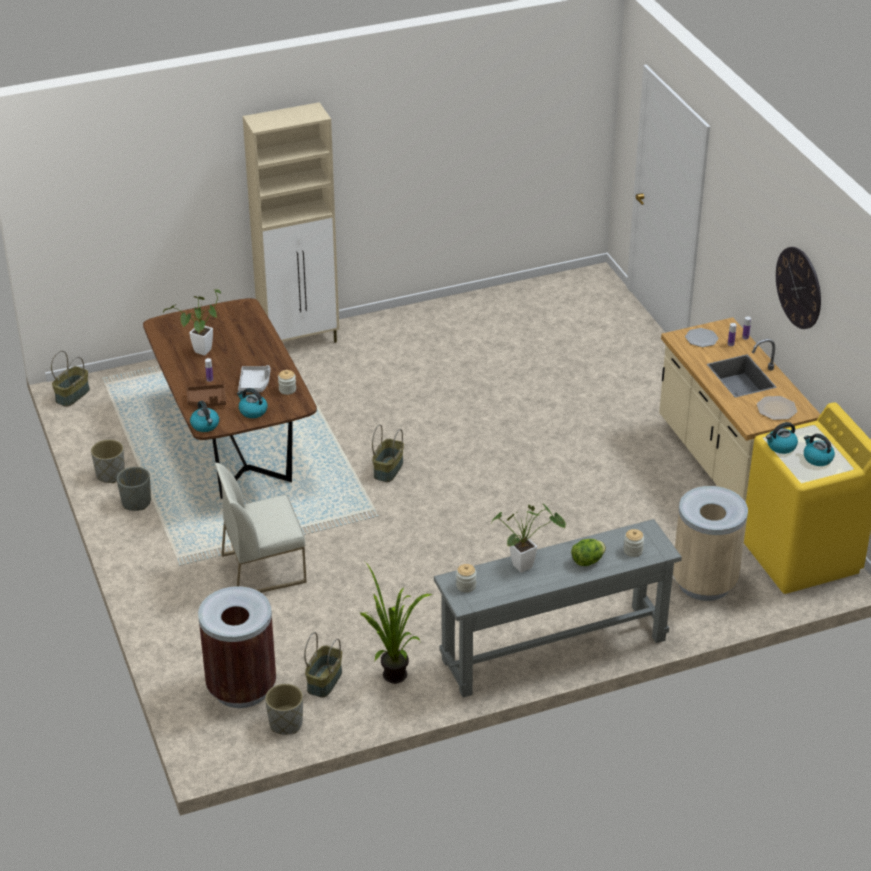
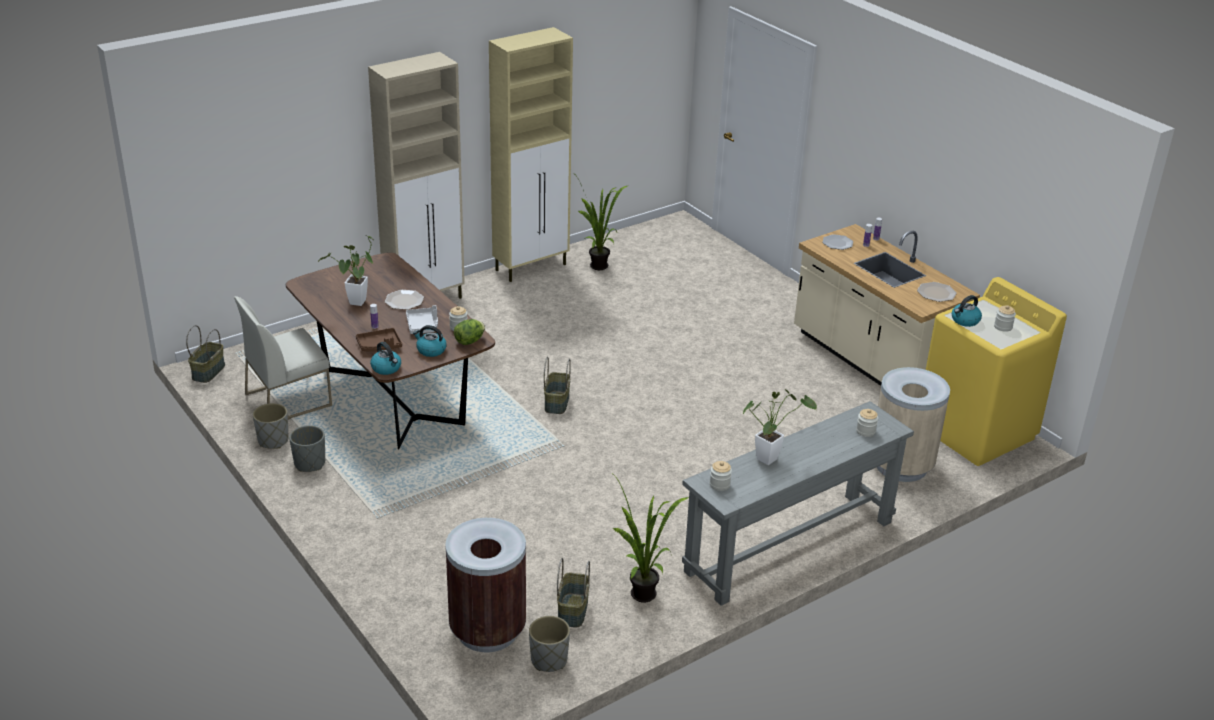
camera: 15 degrees left, 5 degrees down
white chair [215,463,307,593] -> white chair moved to [234,296,332,420]
lettuce [571,539,606,566] -> lettuce moved to [454,319,485,345]
wall clock [776,247,821,329] -> none
kettle [804,434,835,466] -> jar [994,305,1016,332]
none -> plate [385,290,424,310]
none -> beige cabinet [489,27,573,282]
none -> potted plant [577,177,629,270]

